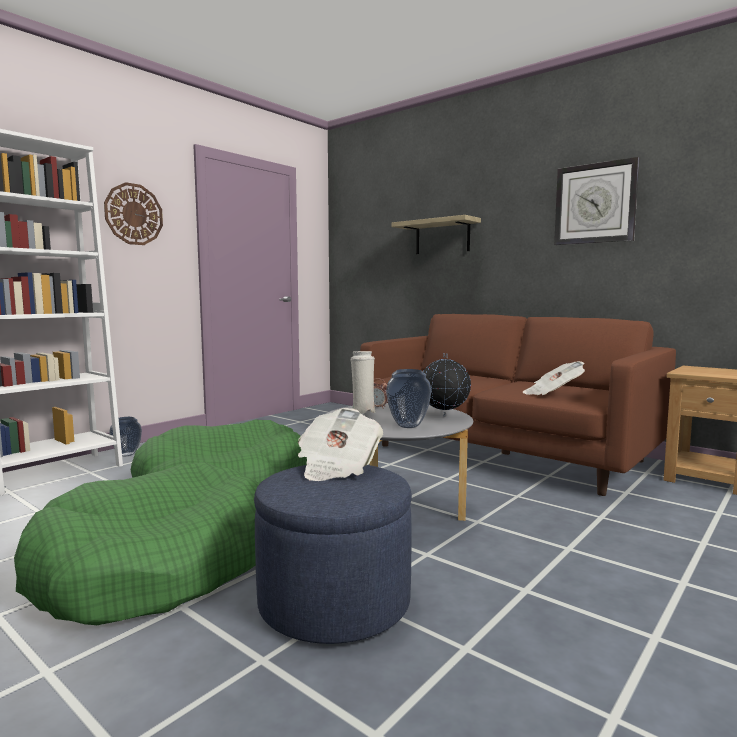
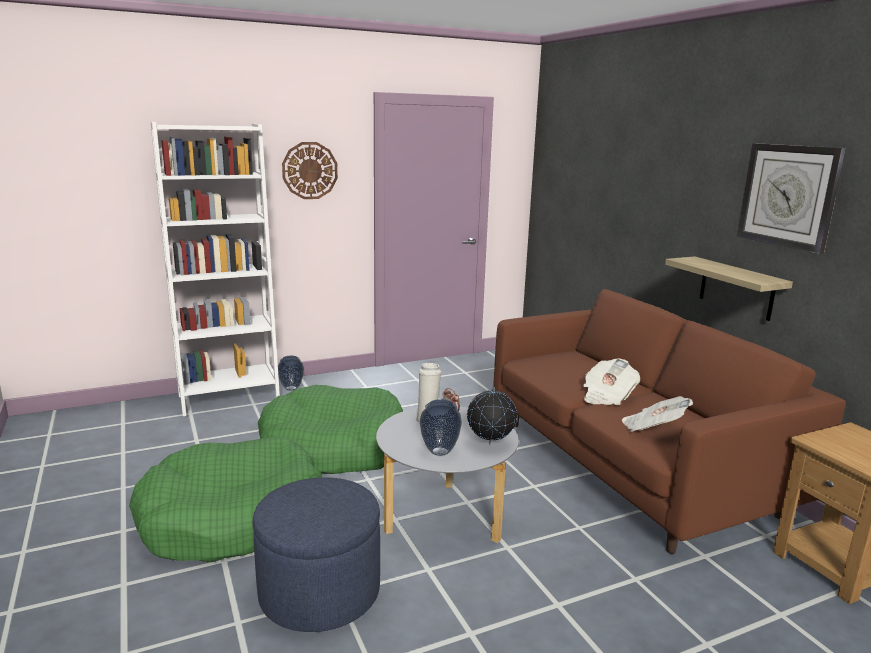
camera: 25 degrees right, 10 degrees up
newspaper [298,408,383,481] -> newspaper moved to [583,358,640,405]
shelf [391,215,481,254] -> shelf moved to [665,256,793,321]

